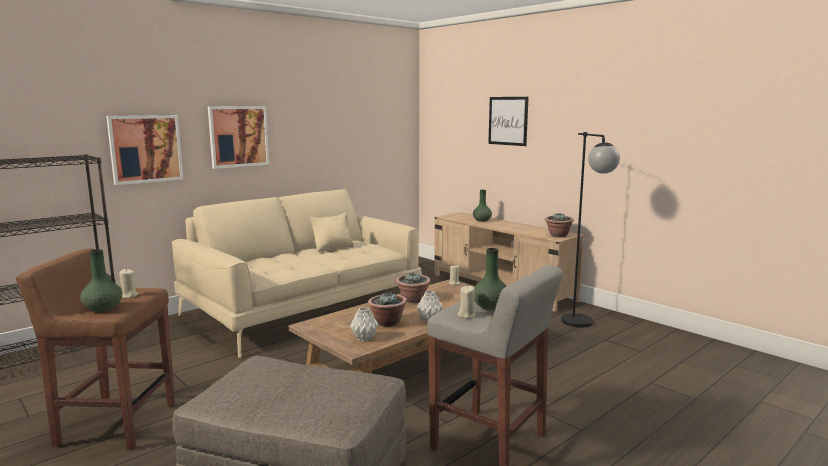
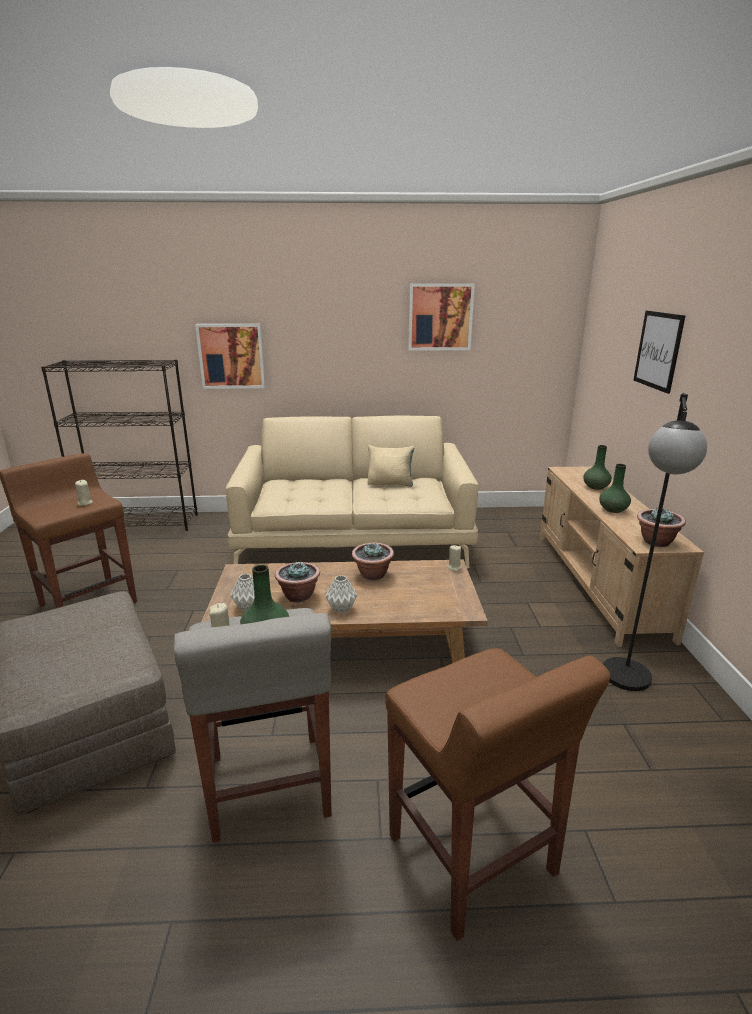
camera: 40 degrees right, 10 degrees up
green vase [80,249,122,312] -> green vase moved to [599,464,631,513]
picture [208,106,269,169] -> picture moved to [408,283,475,351]
none -> brown stool [386,648,611,941]

